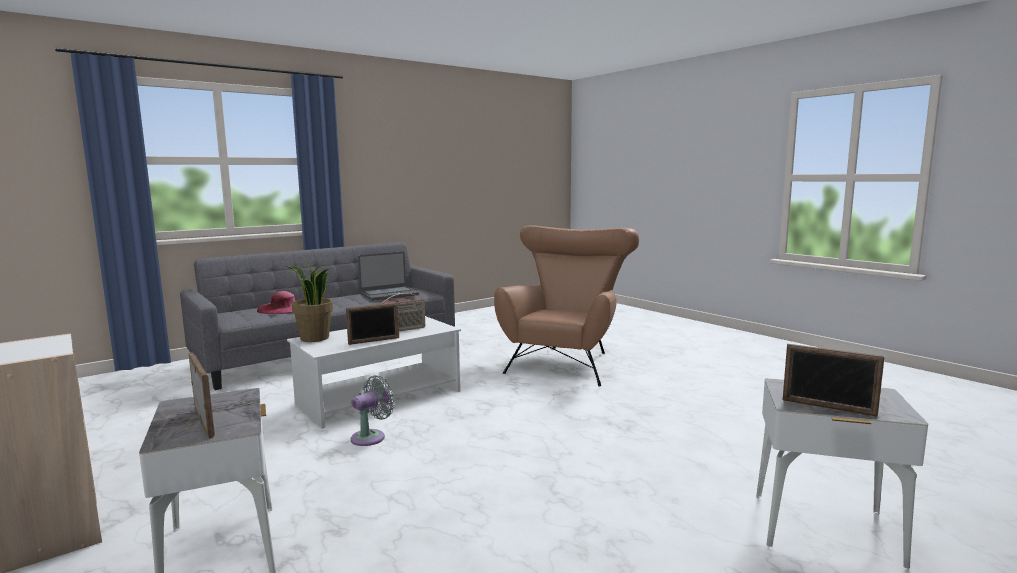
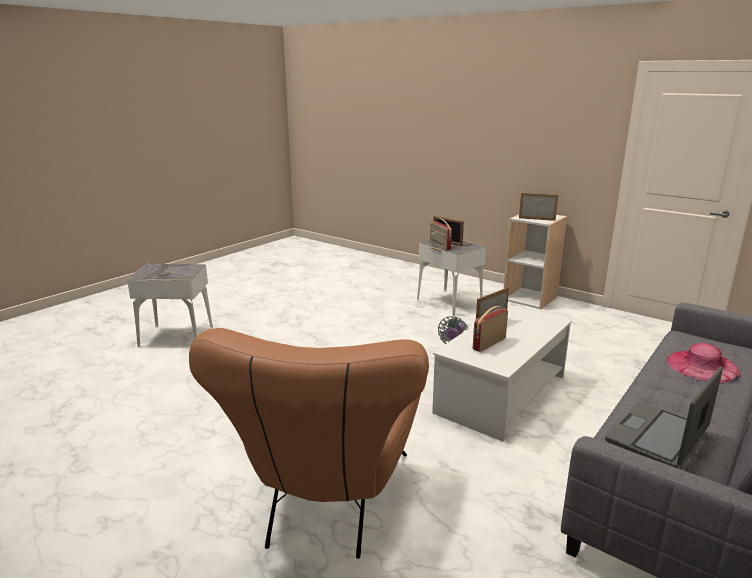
camera: 165 degrees right, 10 degrees up
potted plant [284,263,333,342] -> none
picture frame [783,344,885,417] -> picture frame moved to [519,193,558,221]
none -> radio [430,219,452,250]

